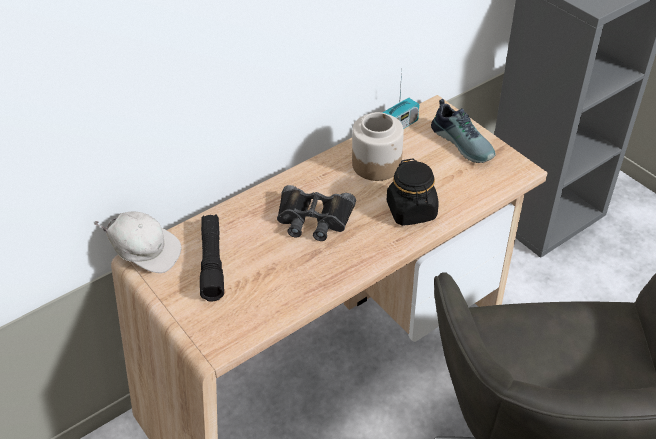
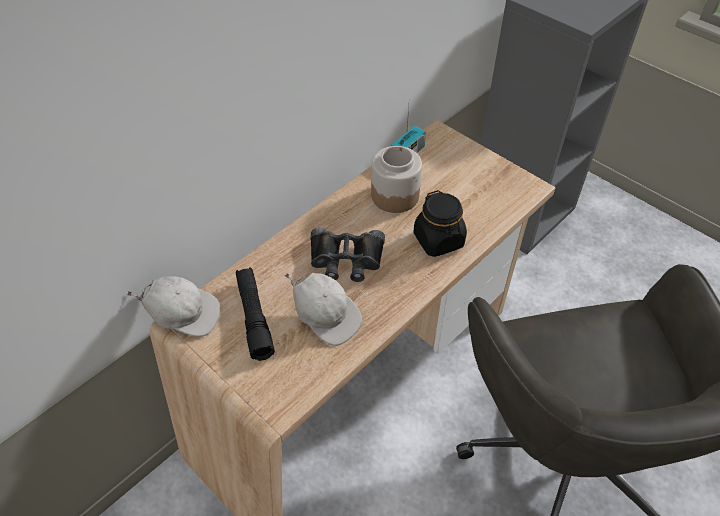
camera: 10 degrees left, 5 degrees up
shoe [431,99,496,163] -> none
none -> white cap [285,273,362,346]

